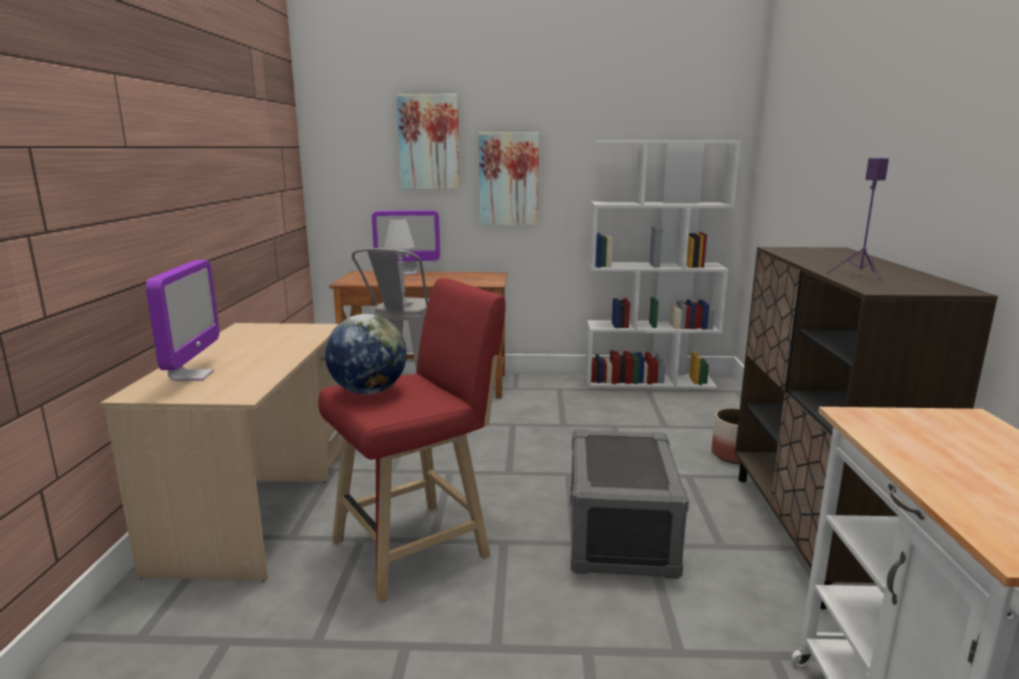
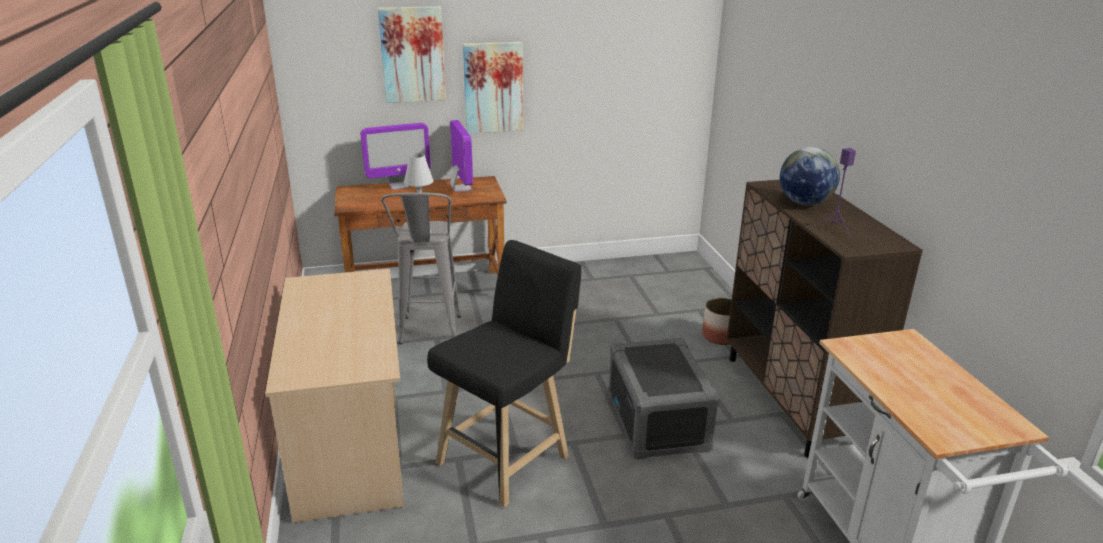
camera: 15 degrees left, 10 degrees up
monitor [145,260,219,381] -> monitor moved to [450,120,473,192]
red stool [318,278,505,602] -> black stool [427,240,581,508]
globe [325,314,407,395] -> globe moved to [780,147,840,206]
white bookcase [585,140,741,389] -> none

